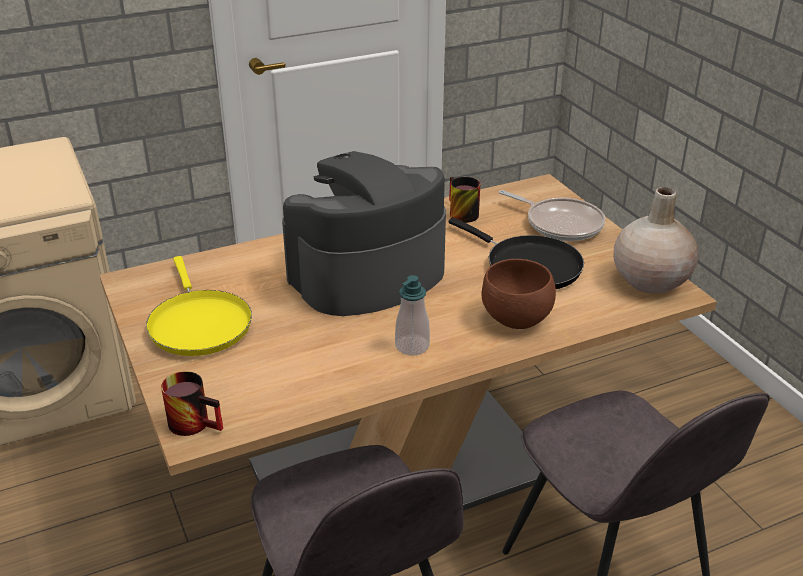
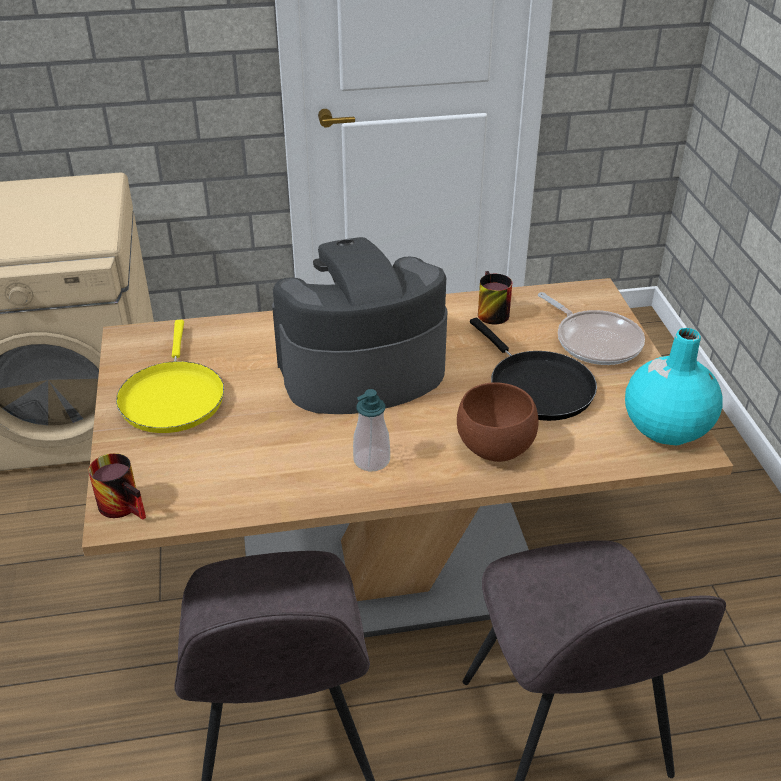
camera: 15 degrees right, 5 degrees up
beige vase [613,187,698,294] -> turquoise vase [625,328,722,445]

